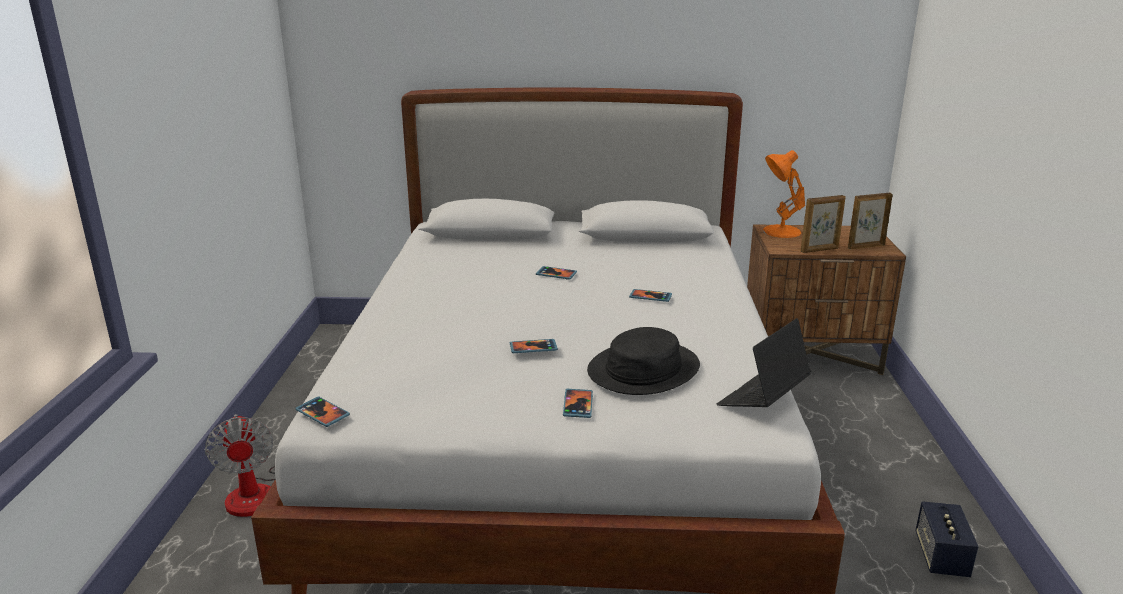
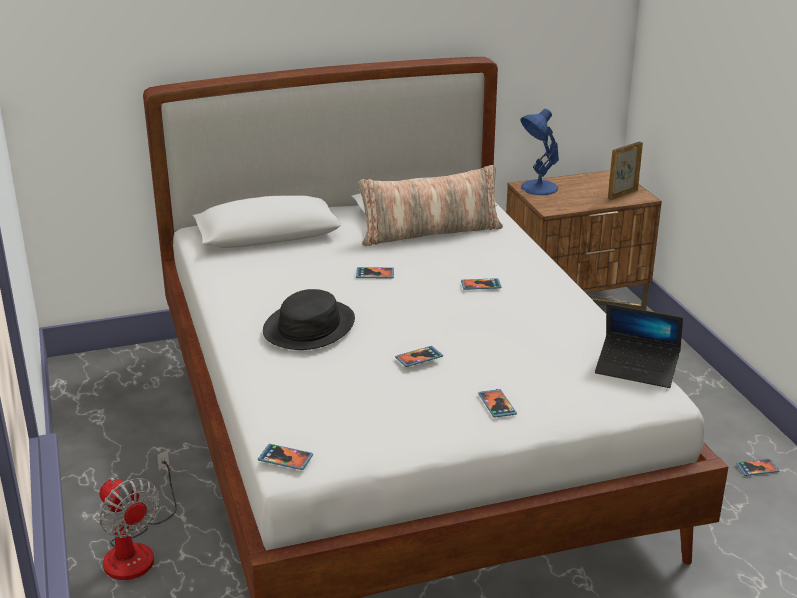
camera: 20 degrees left, 5 degrees up
black hat [587,327,700,395] -> black hat moved to [263,289,355,350]
laptop [717,318,811,407] -> laptop turned 90 degrees counterclockwise [595,304,683,388]
orange table lamp [763,150,805,238] -> blue table lamp [520,109,559,195]
picture frame [800,195,846,253] -> none
speaker [915,501,979,577] -> phone [736,459,780,476]
none -> pillow [358,165,503,246]

